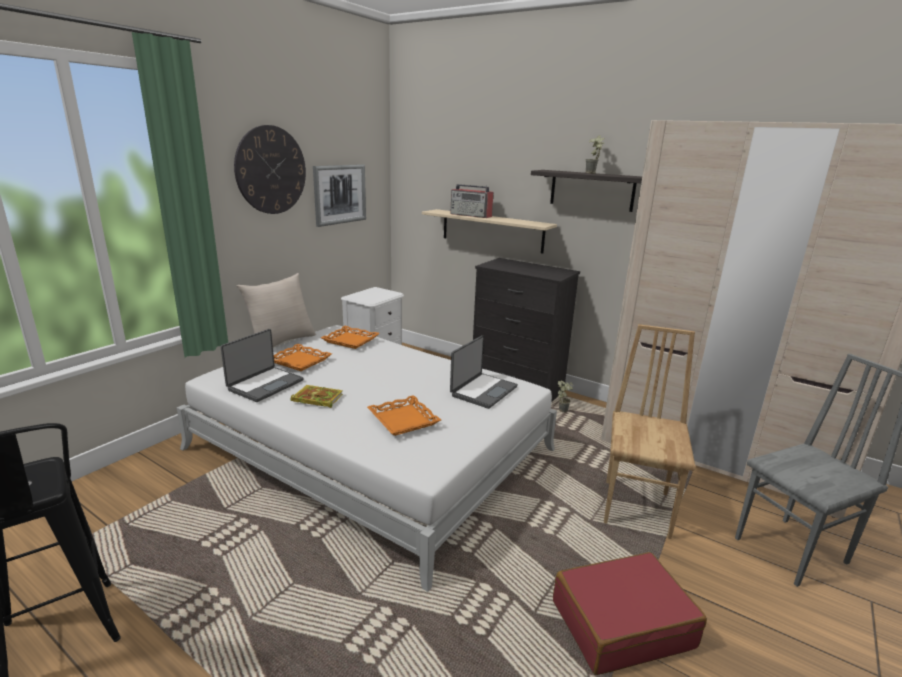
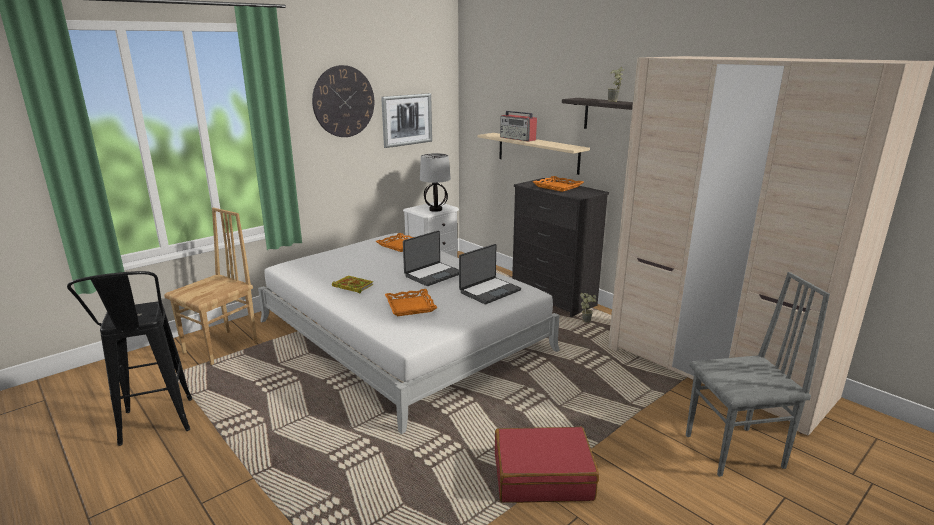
camera: 15 degrees right, 0 degrees up
laptop [221,329,304,402] -> laptop moved to [403,231,459,286]
beige pillow [237,273,316,347] -> none
orange tray [274,344,332,371] -> orange tray moved to [533,176,584,192]
brown chair [604,324,696,539] -> brown chair moved to [164,208,257,365]
none -> table lamp [420,153,451,212]

